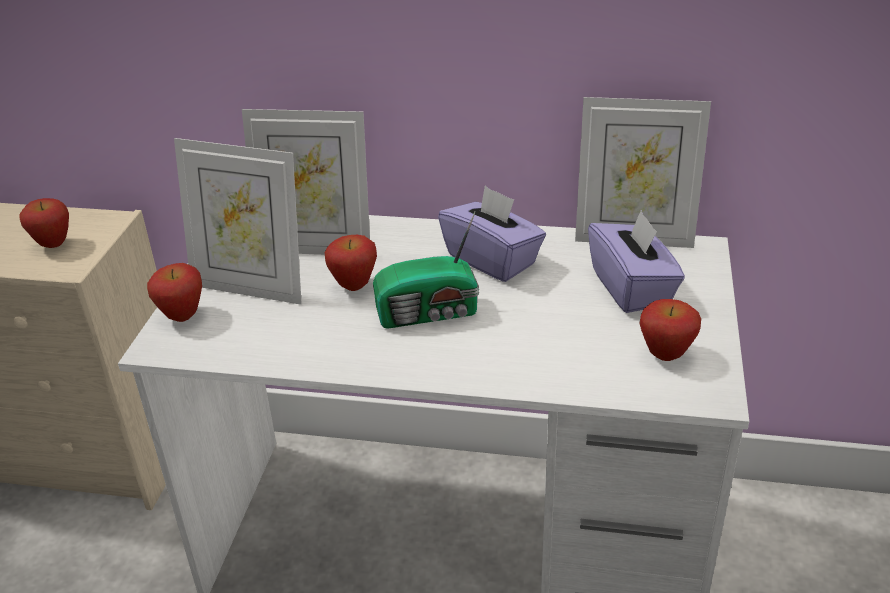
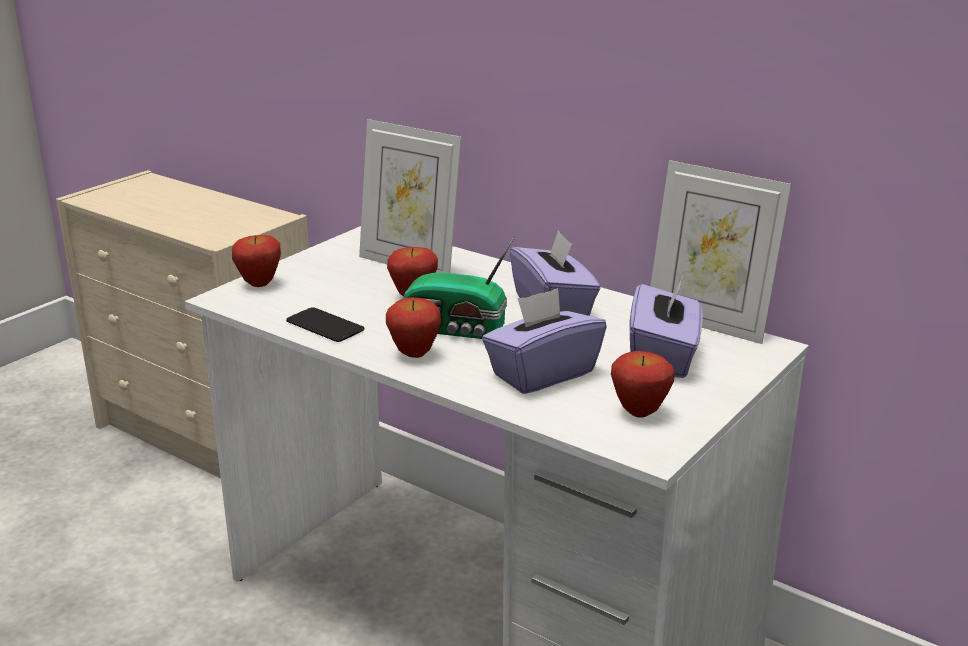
camera: 25 degrees right, 10 degrees down
apple [19,198,69,248] -> apple moved to [386,297,441,358]
picture frame [174,138,302,305] -> none
none -> phone [286,307,364,342]
none -> purple tissue box [482,288,607,394]

